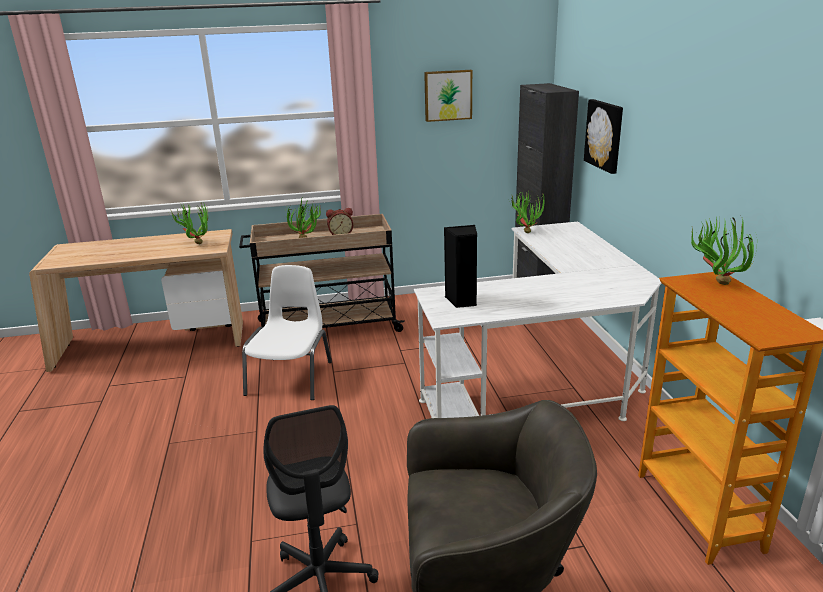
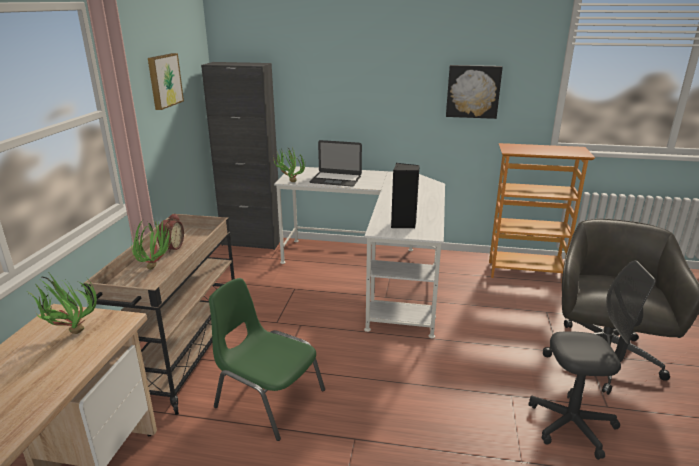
camera: 70 degrees left, 0 degrees up
white chair [242,265,332,400] -> green chair [209,278,325,441]
picture [584,99,623,174] -> picture moved to [446,65,503,119]
potted plant [691,217,757,285] -> none
none -> laptop [310,140,362,186]

